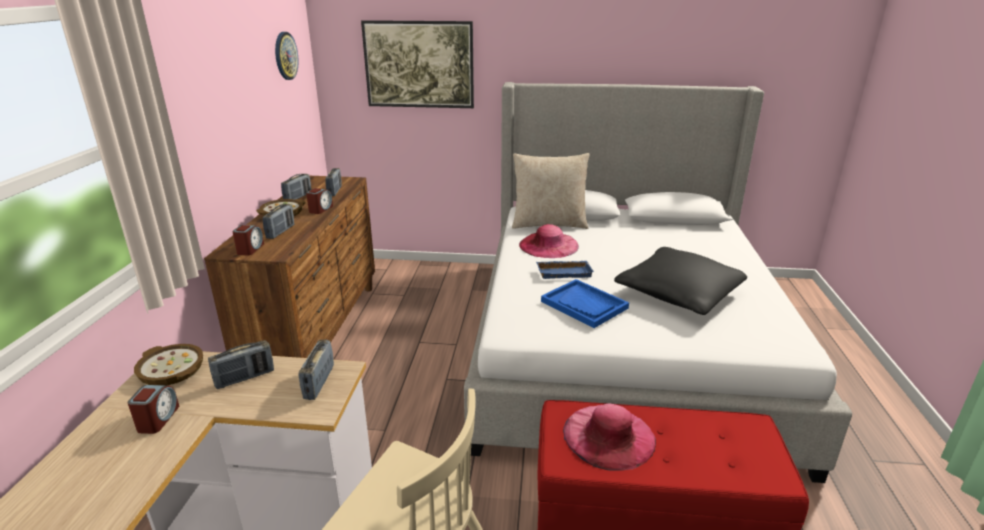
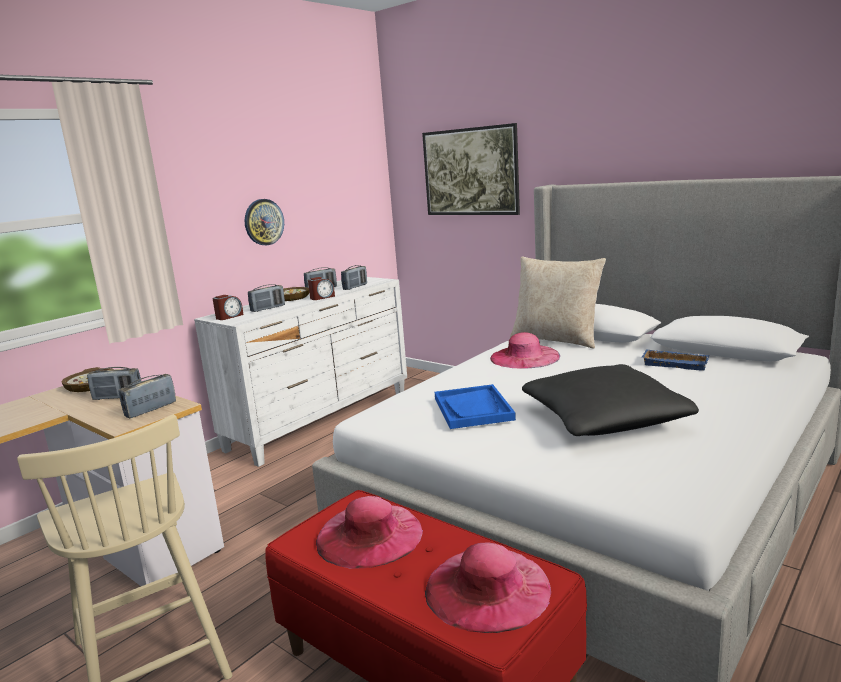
camera: 35 degrees right, 10 degrees down
alarm clock [128,385,180,434] -> none
brown dresser [204,176,375,358] -> white dresser [194,277,407,467]
wall clock [275,32,299,80] -> wall clock moved to [244,199,284,245]
blue tray [536,261,594,279] -> blue tray moved to [642,349,710,371]
none -> pink hat [425,542,551,633]

